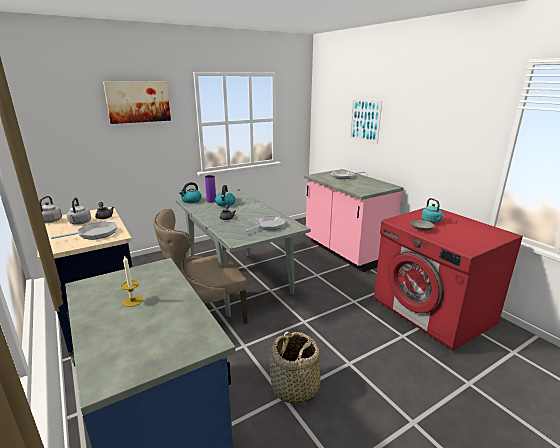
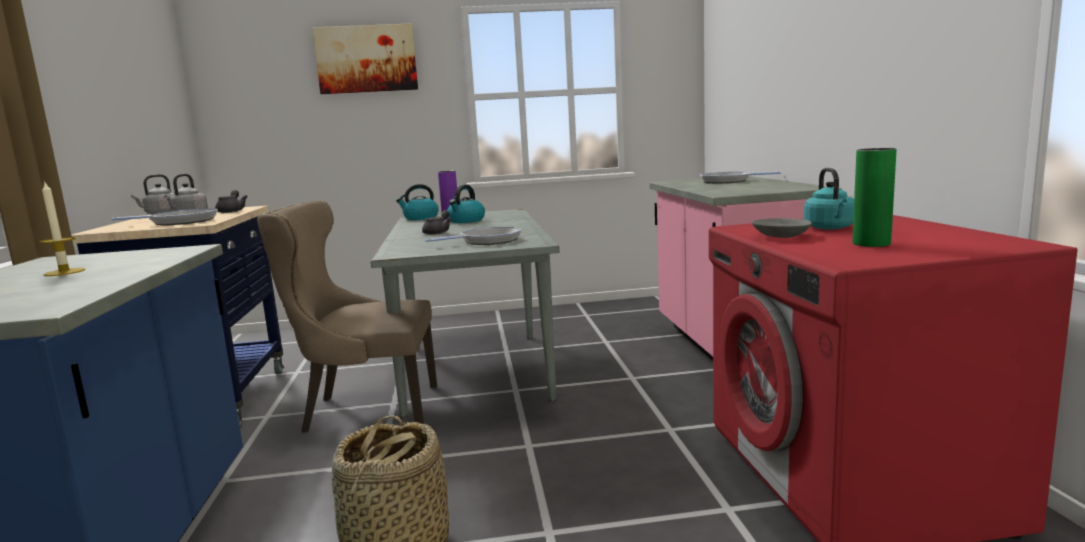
camera: 25 degrees right, 10 degrees down
picture [350,99,382,144] -> none
none -> green vase [853,148,897,247]

